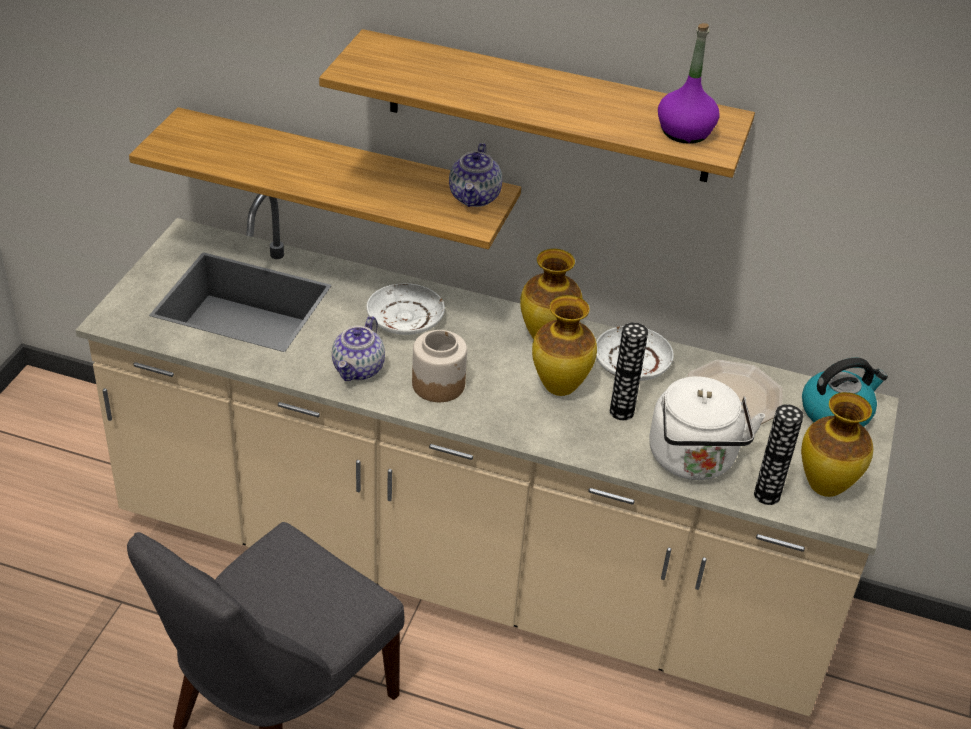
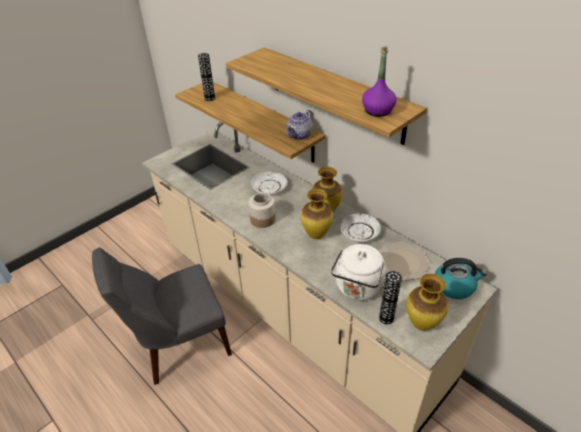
camera: 30 degrees right, 0 degrees up
teapot [332,316,385,381] -> none
vase [610,322,648,420] -> vase moved to [198,53,215,101]

